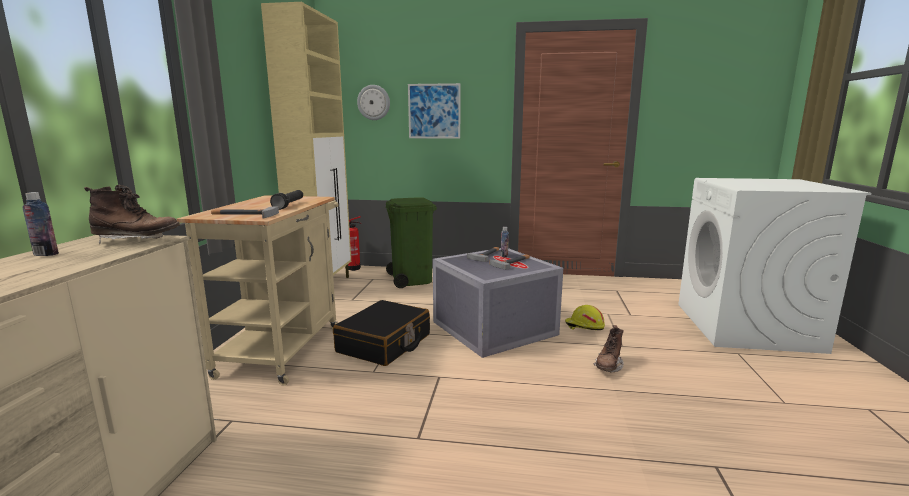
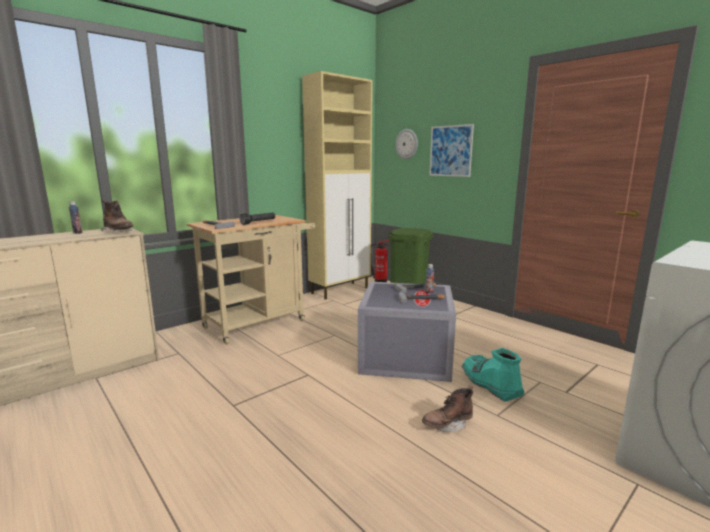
camera: 40 degrees right, 0 degrees up
black suitcase [333,300,430,366] -> none
yellow hard hat [565,305,605,330] -> turquoise boot [462,348,524,402]

